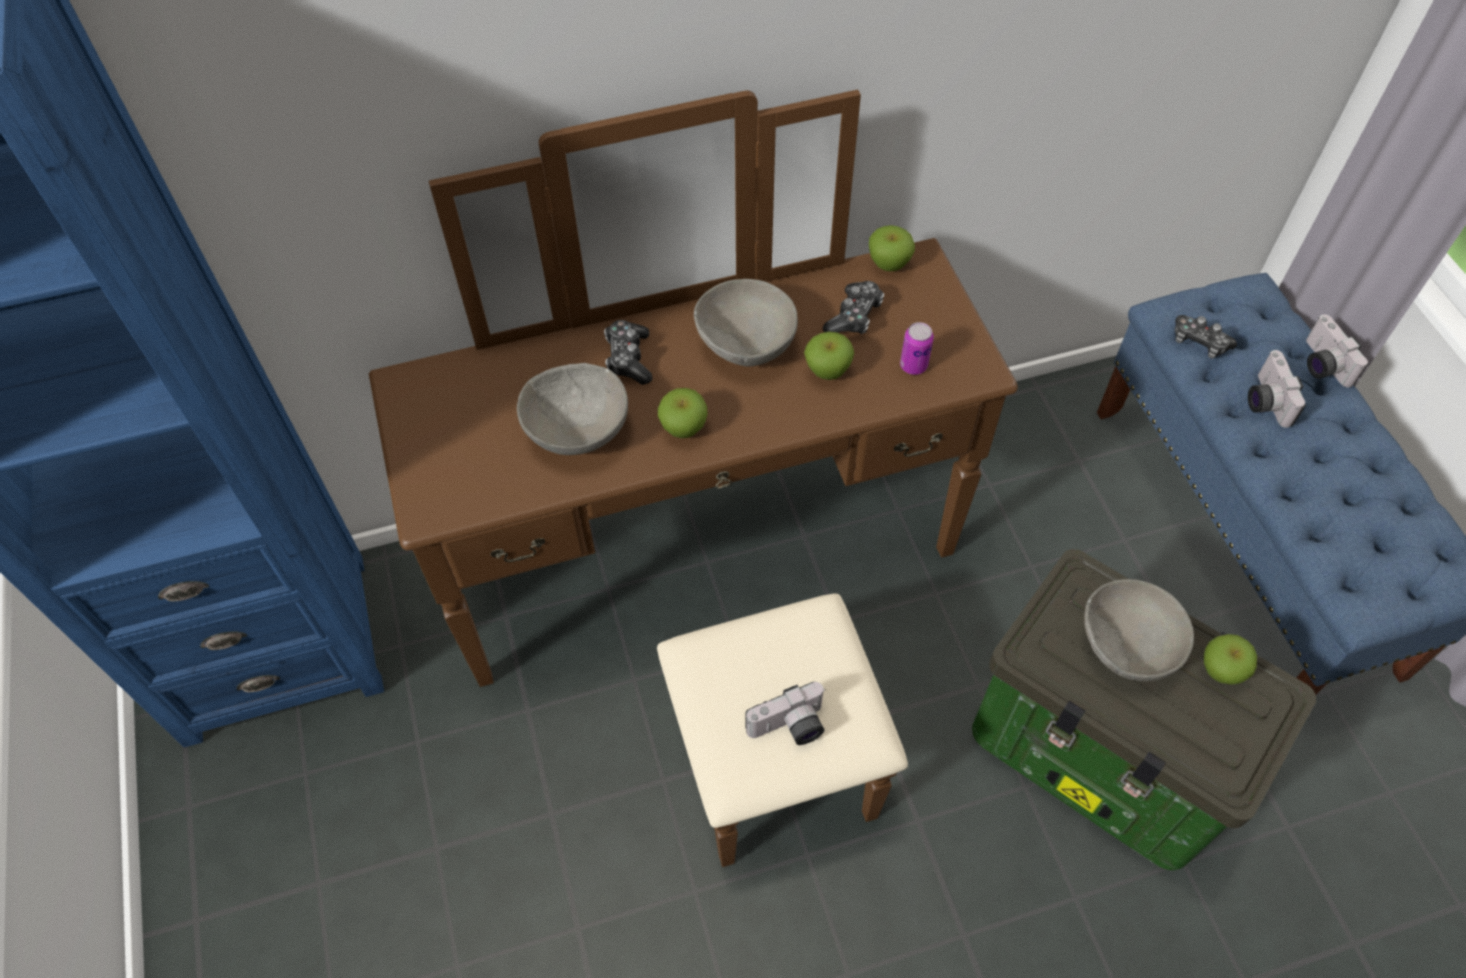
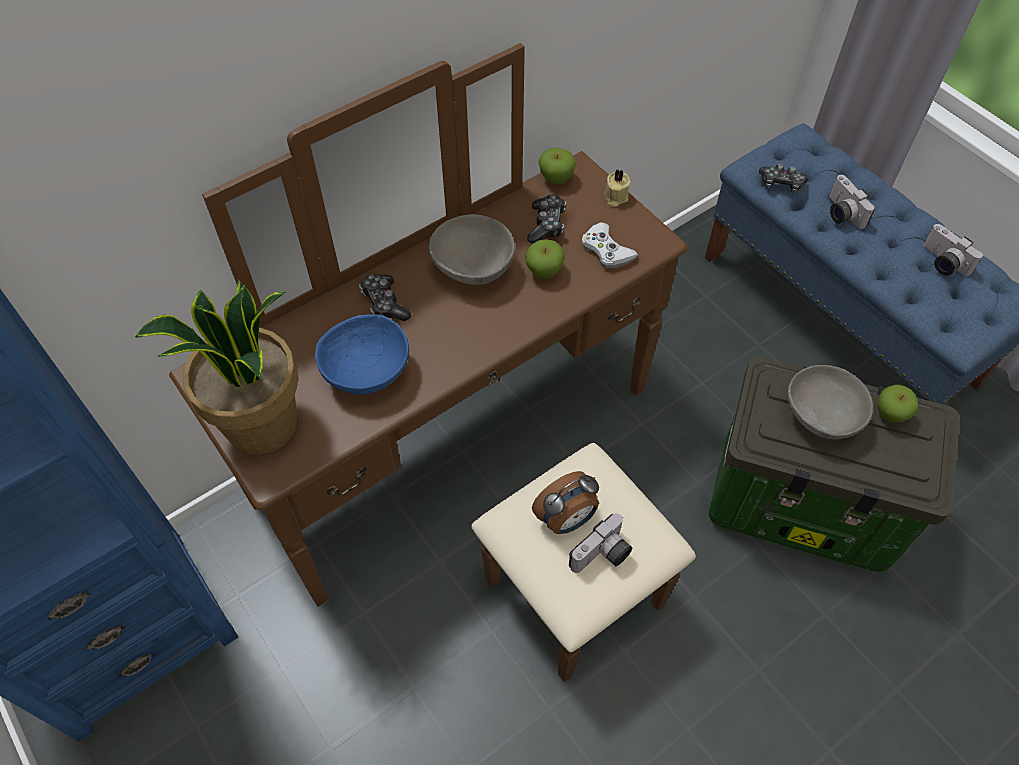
camera: 20 degrees left, 0 degrees up
grey bowl [517,363,628,455] -> blue bowl [315,314,409,394]
apple [658,388,708,438] -> none
can [900,322,934,375] -> white game controller [581,222,638,268]
camera [1306,314,1368,388] -> camera moved to [923,224,983,276]
none -> potted plant [135,280,299,455]
none -> alarm clock [532,471,599,534]
none -> beige candle [604,169,631,207]

